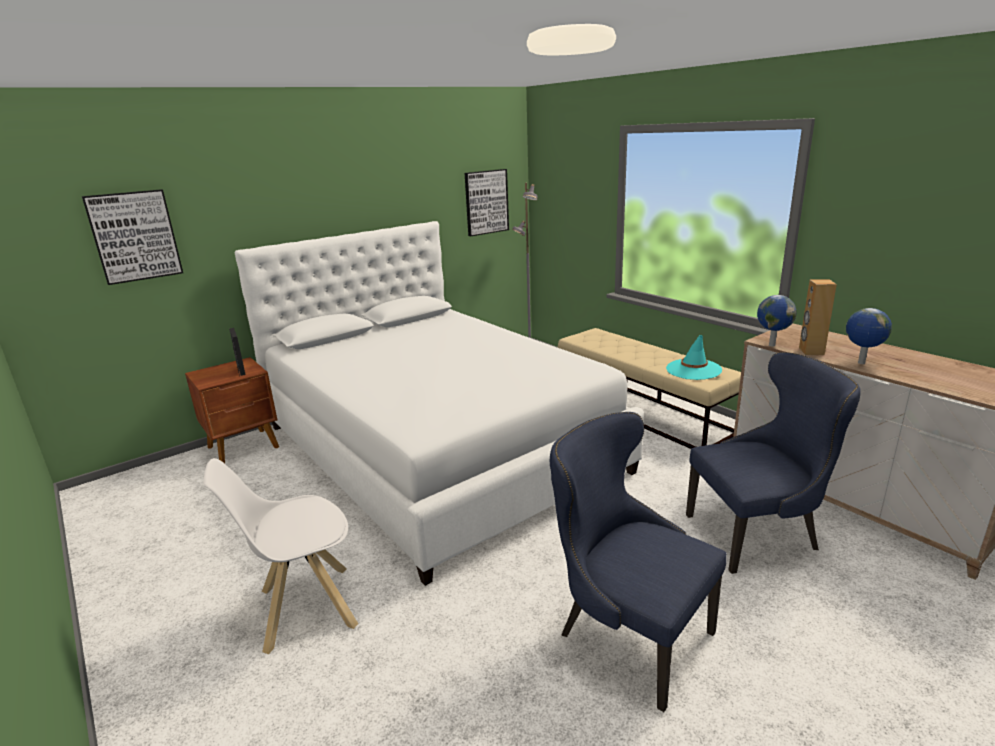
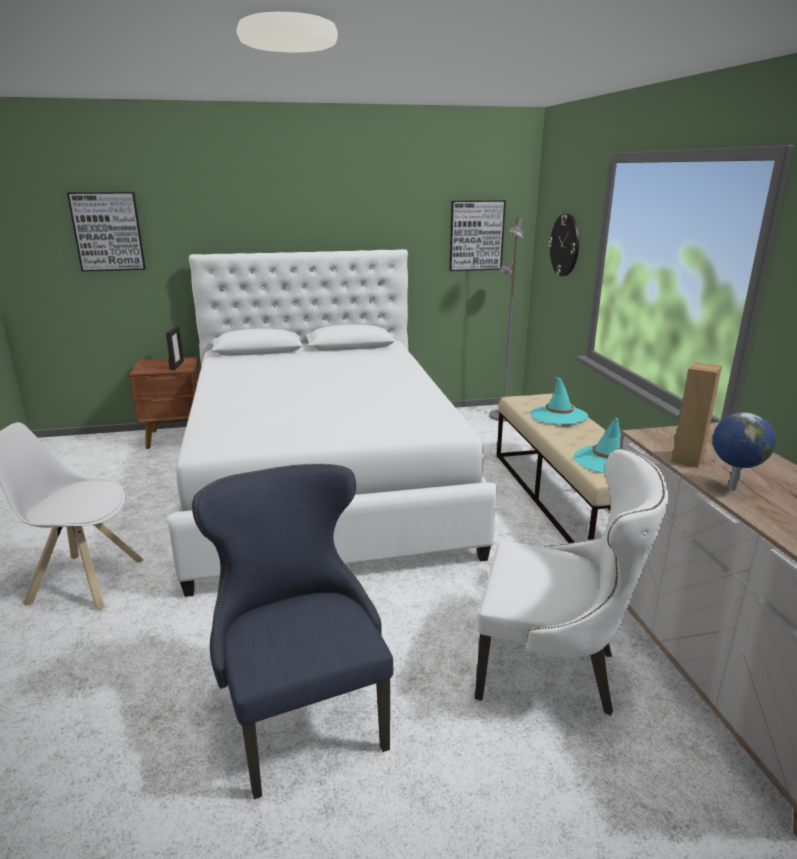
camera: 25 degrees right, 0 degrees up
blue chair [686,352,861,574] -> white chair [475,449,668,716]
globe [757,295,796,346] -> none
none -> turquoise hat [530,377,588,425]
none -> wall clock [548,214,579,276]

